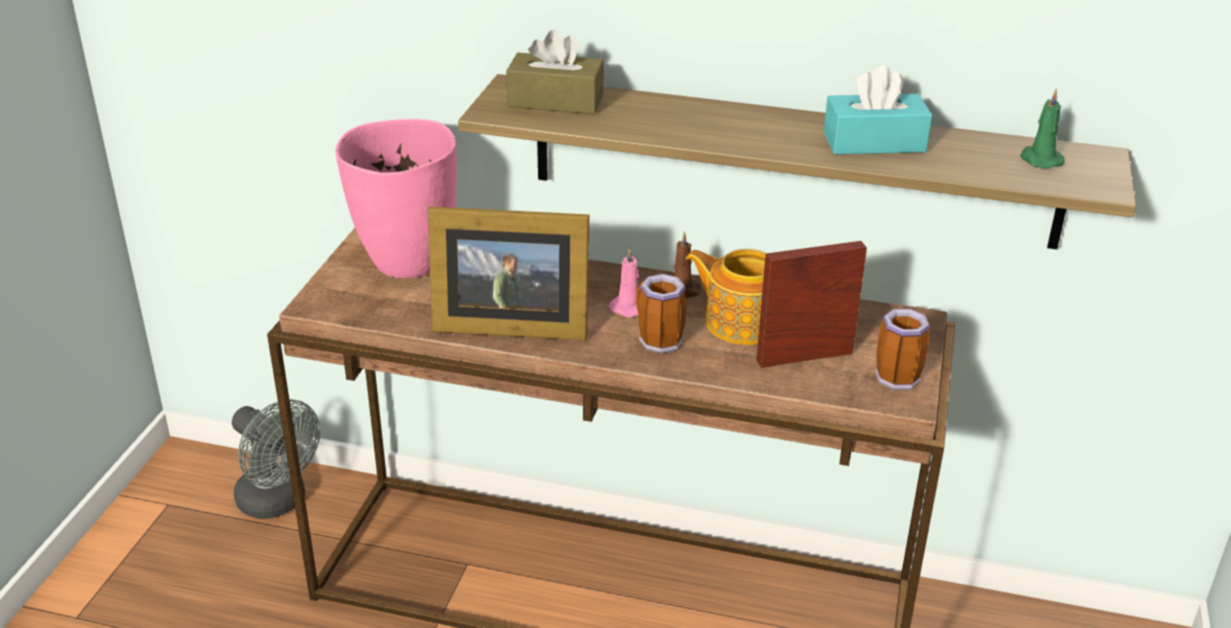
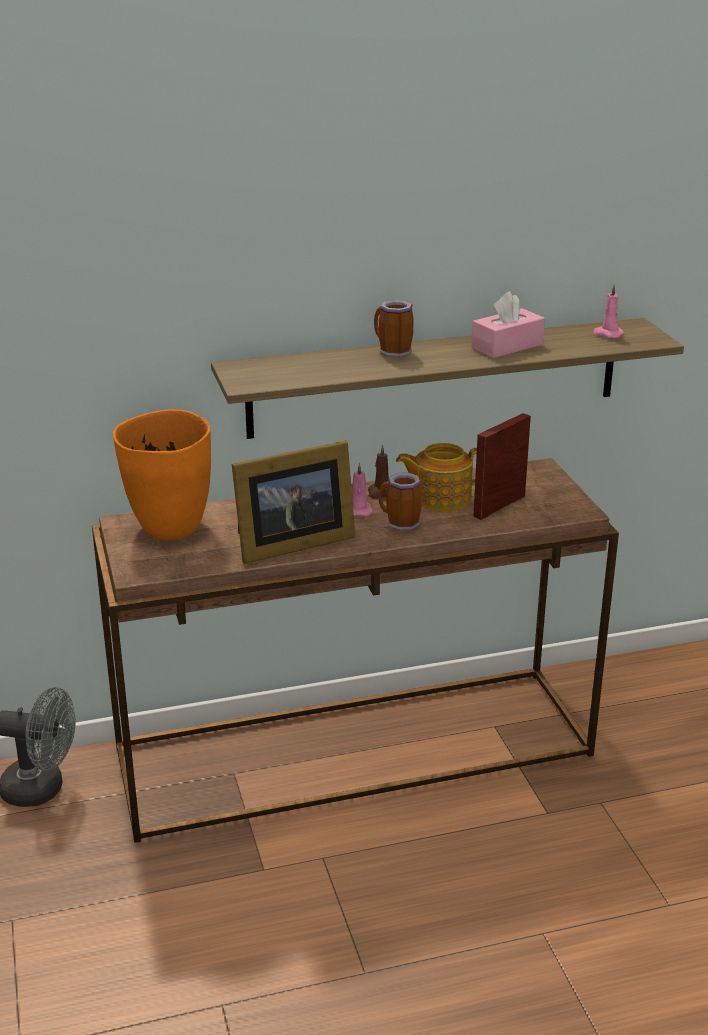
camera: 30 degrees left, 5 degrees down
pink vase [336,119,457,278] -> orange vase [113,409,211,540]
brown tissue box [506,30,604,114] -> none
turquoise tissue box [824,65,932,155] -> pink tissue box [471,291,545,358]
mug [875,309,930,390] -> mug moved to [374,300,414,358]
green candle [1020,88,1065,169] -> pink candle [593,285,624,338]

